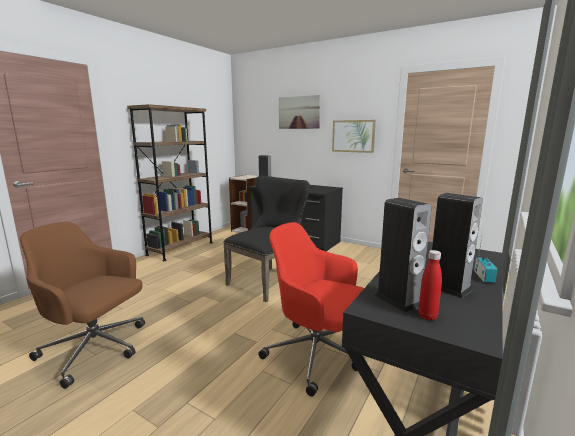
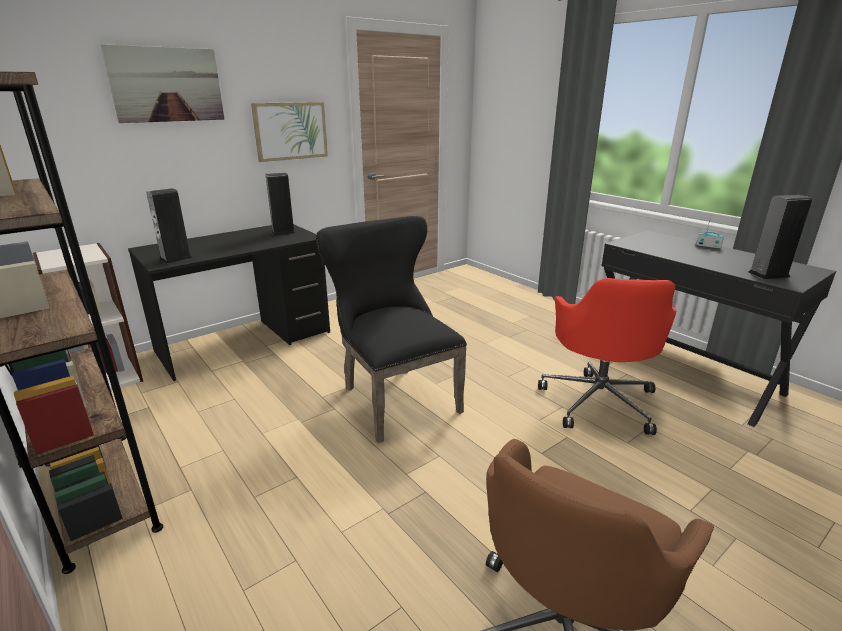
camera: 70 degrees left, 10 degrees up
red office chair [258,222,364,397] -> red office chair turned 45 degrees counterclockwise [538,278,676,435]
red bottle [418,250,442,321] -> none
speaker [432,193,483,298] -> speaker moved to [266,173,295,235]

